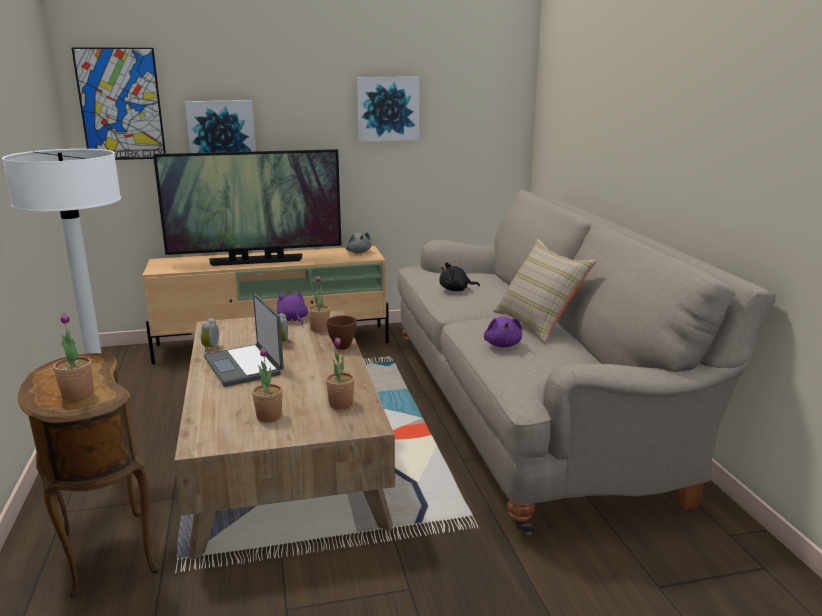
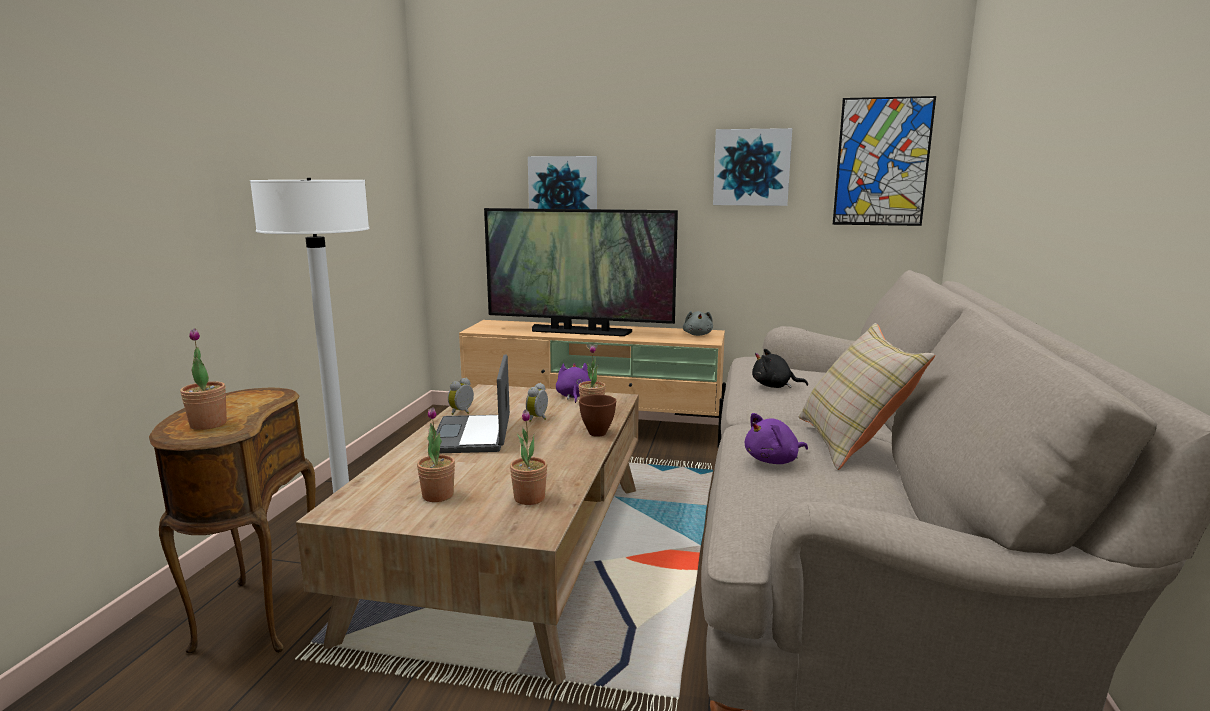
camera: 25 degrees right, 5 degrees down
picture [71,47,166,160] -> picture moved to [833,96,936,226]
purple plush toy [484,317,522,348] -> purple plush toy turned 45 degrees clockwise [745,413,808,464]

